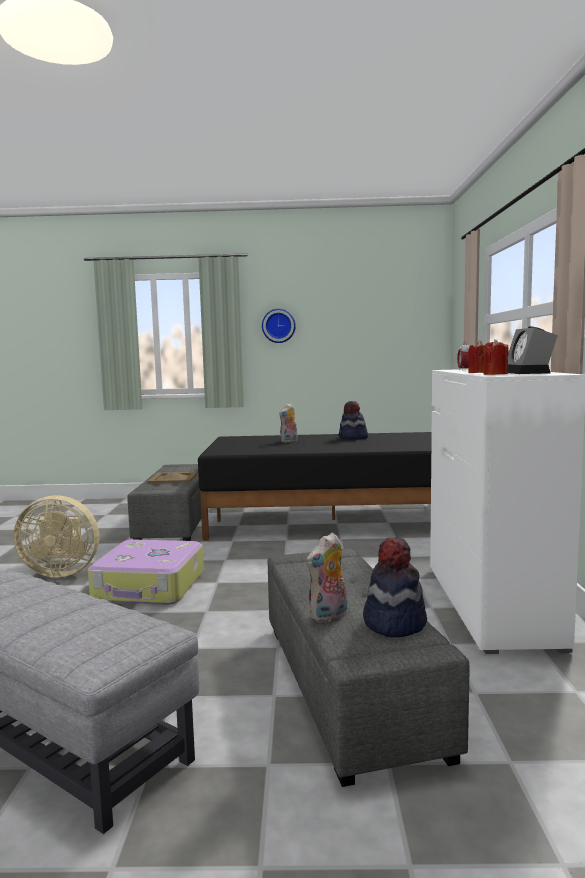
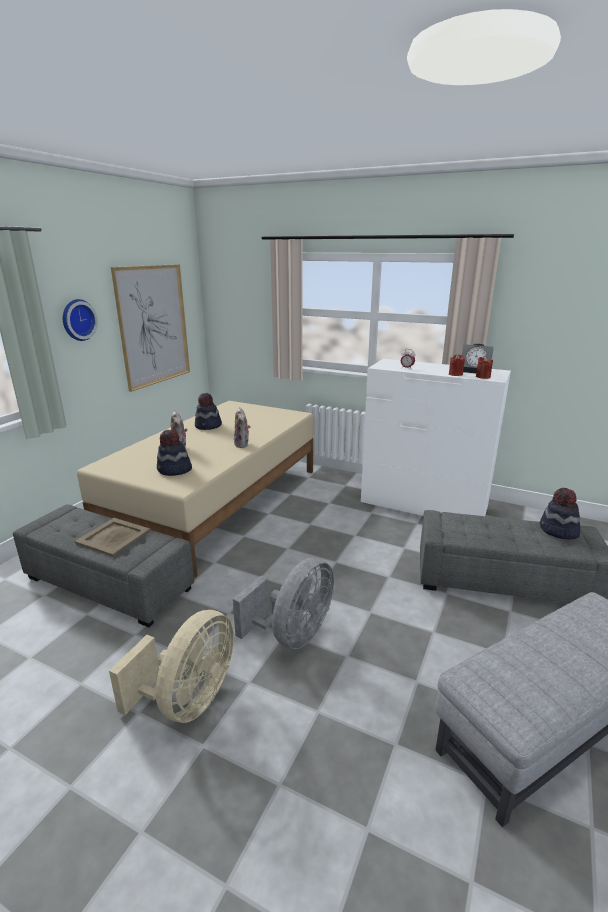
camera: 65 degrees left, 15 degrees up
suitcase [88,539,204,605] -> grey fan [233,558,334,649]
black bed [198,432,432,541] -> beige bed [77,401,313,579]
plush toy [306,532,347,623] -> plush toy moved to [234,407,250,448]
none -> picture [111,264,190,392]
none -> hat [157,430,192,476]

